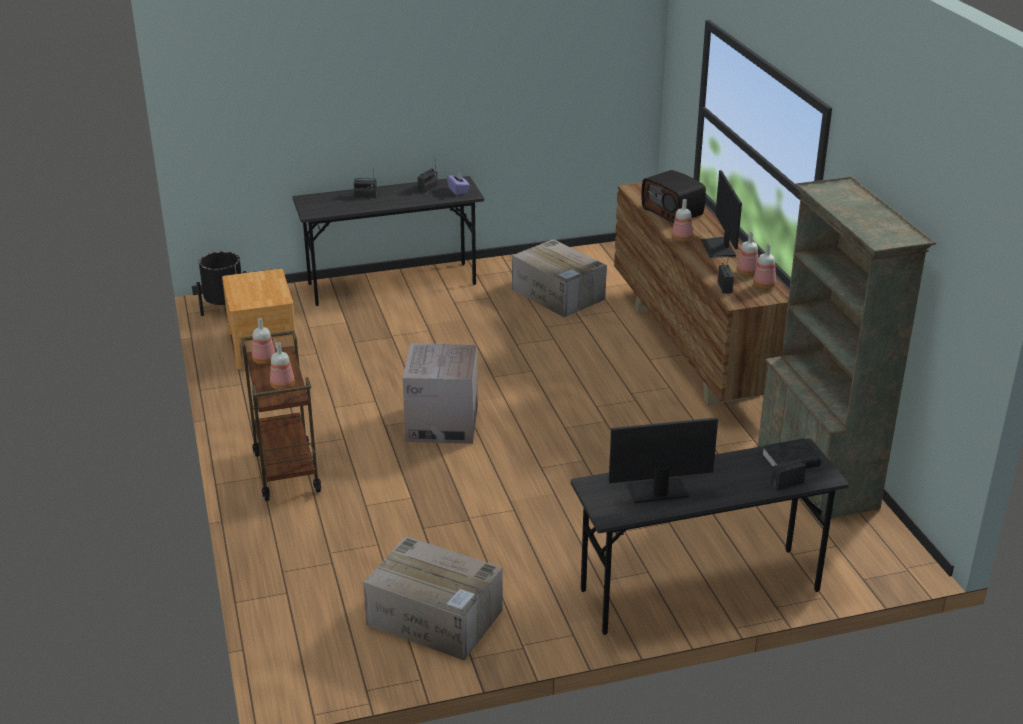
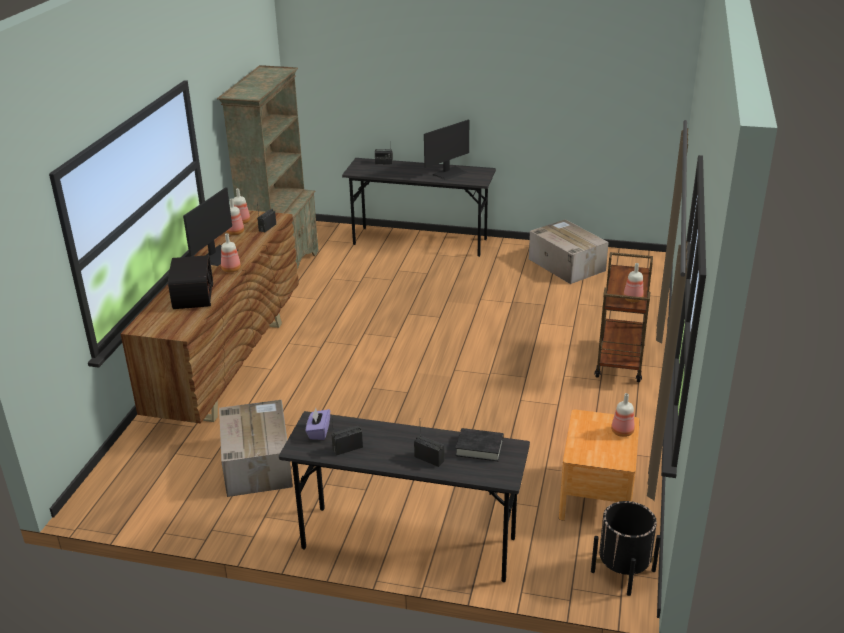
camera: 150 degrees left, 0 degrees up
bottle [270,342,295,390] -> bottle moved to [611,393,635,437]
cardboard box [403,343,478,444] -> none
monitor [609,418,718,503] -> monitor turned 60 degrees counterclockwise [424,120,469,180]
black book [762,438,821,469] -> black book moved to [455,428,504,461]

